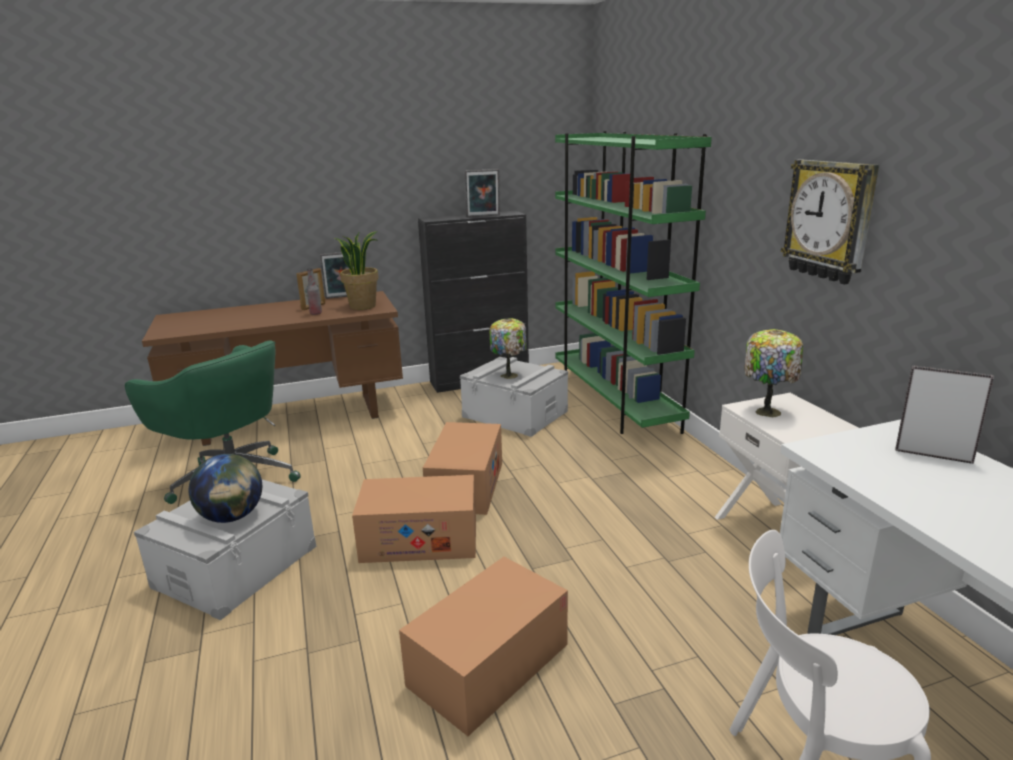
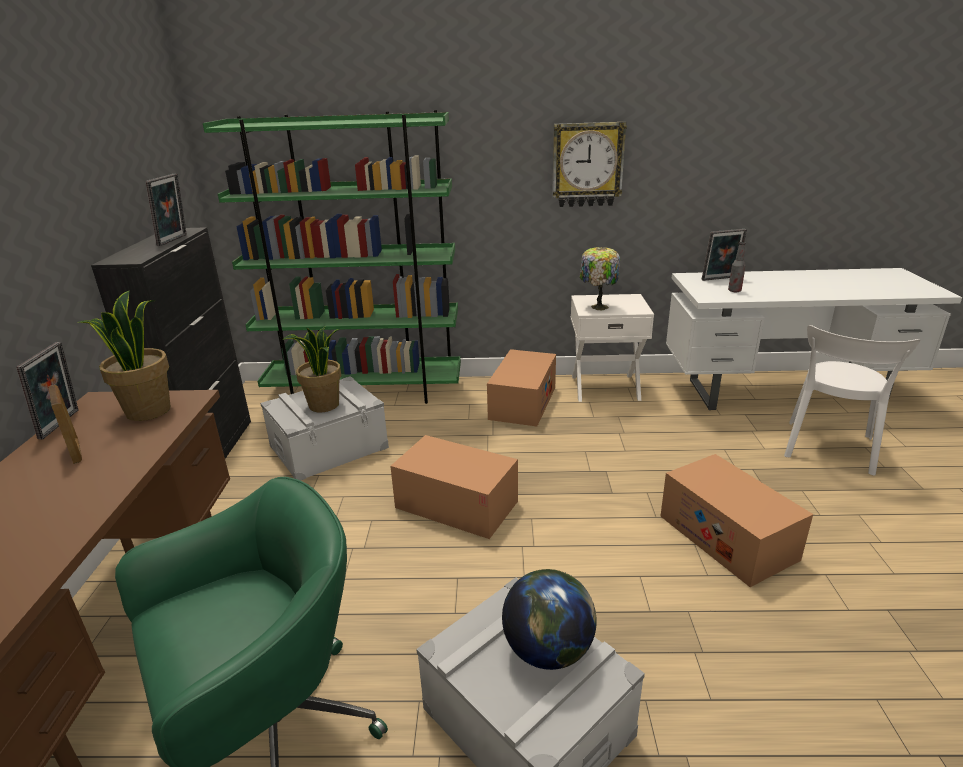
camera: 70 degrees left, 5 degrees up
bottle [307,268,322,315] -> bottle moved to [728,242,746,292]
cardboard box [352,475,476,563] -> cardboard box moved to [487,349,556,427]
table lamp [489,318,527,379] -> potted plant [283,326,341,412]
picture frame [895,365,994,464] -> picture frame turned 150 degrees counterclockwise [702,229,747,281]

